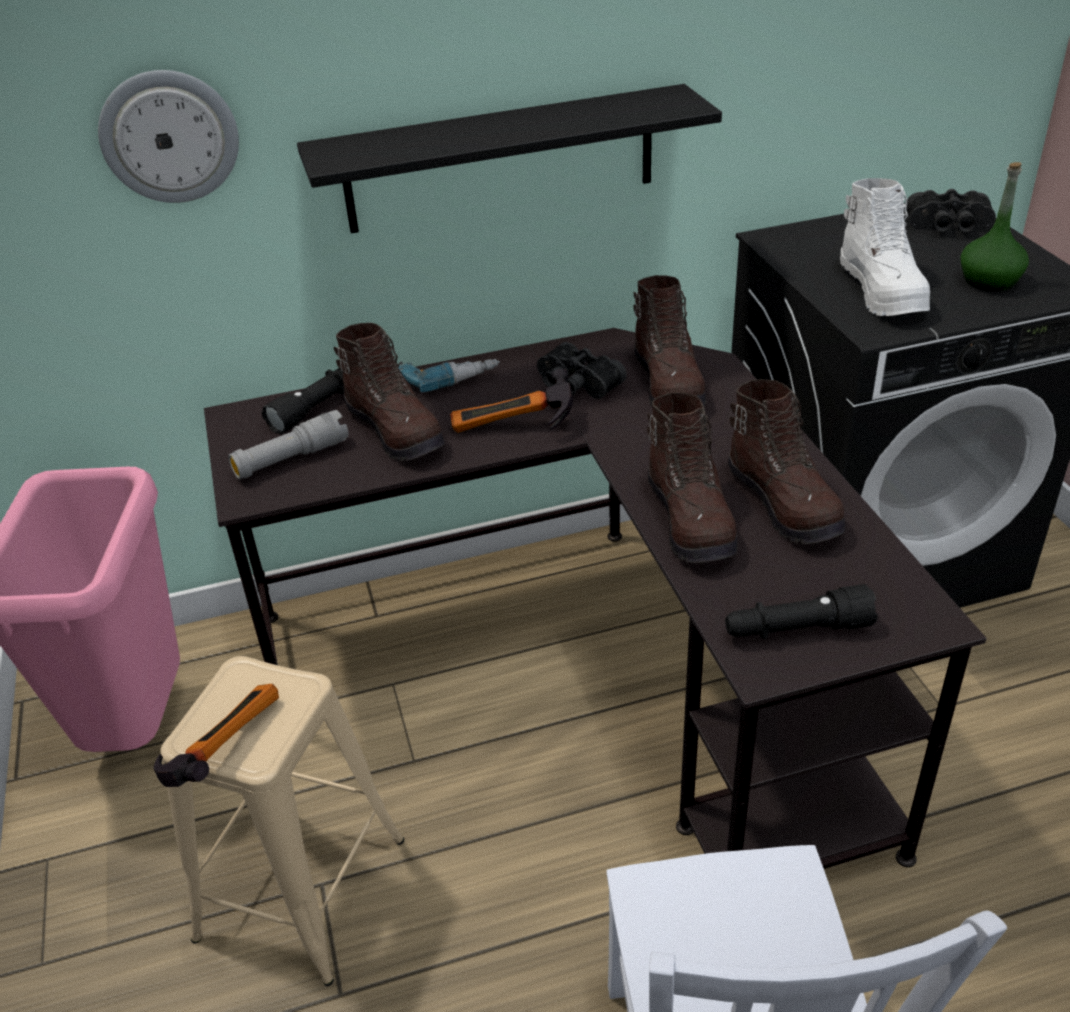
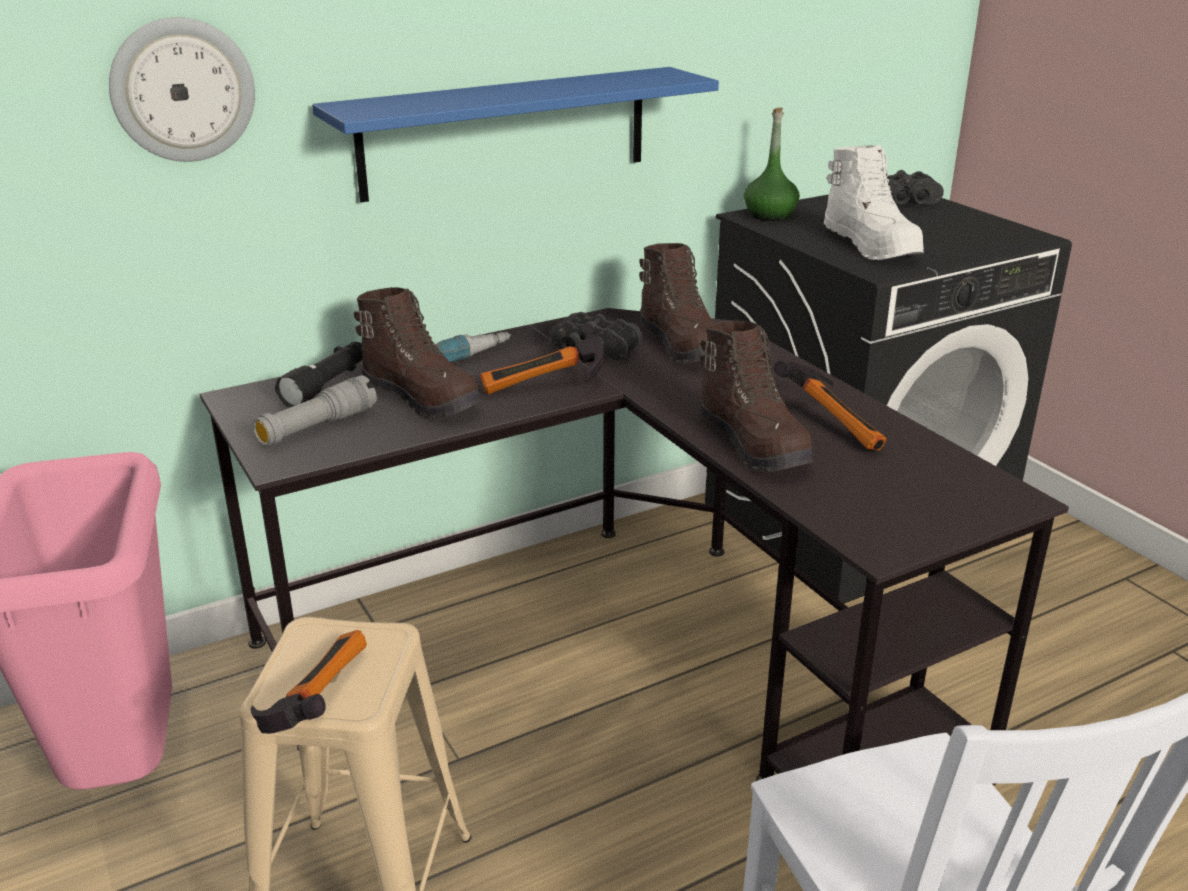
camera: 15 degrees left, 10 degrees down
black shelf [297,84,722,233] -> blue shelf [312,67,719,202]
black flashlight [725,584,878,639] -> none
brown boot [728,379,846,544] -> hammer [774,361,886,451]
green bottle [961,162,1029,291] -> green bottle moved to [744,108,800,221]

